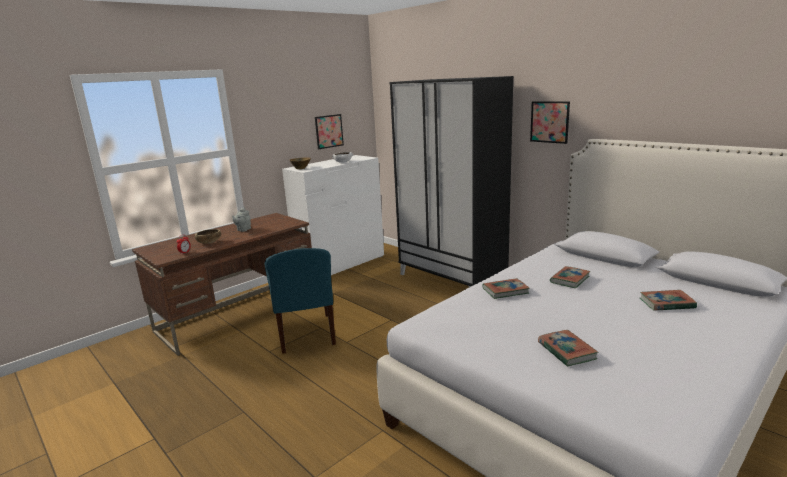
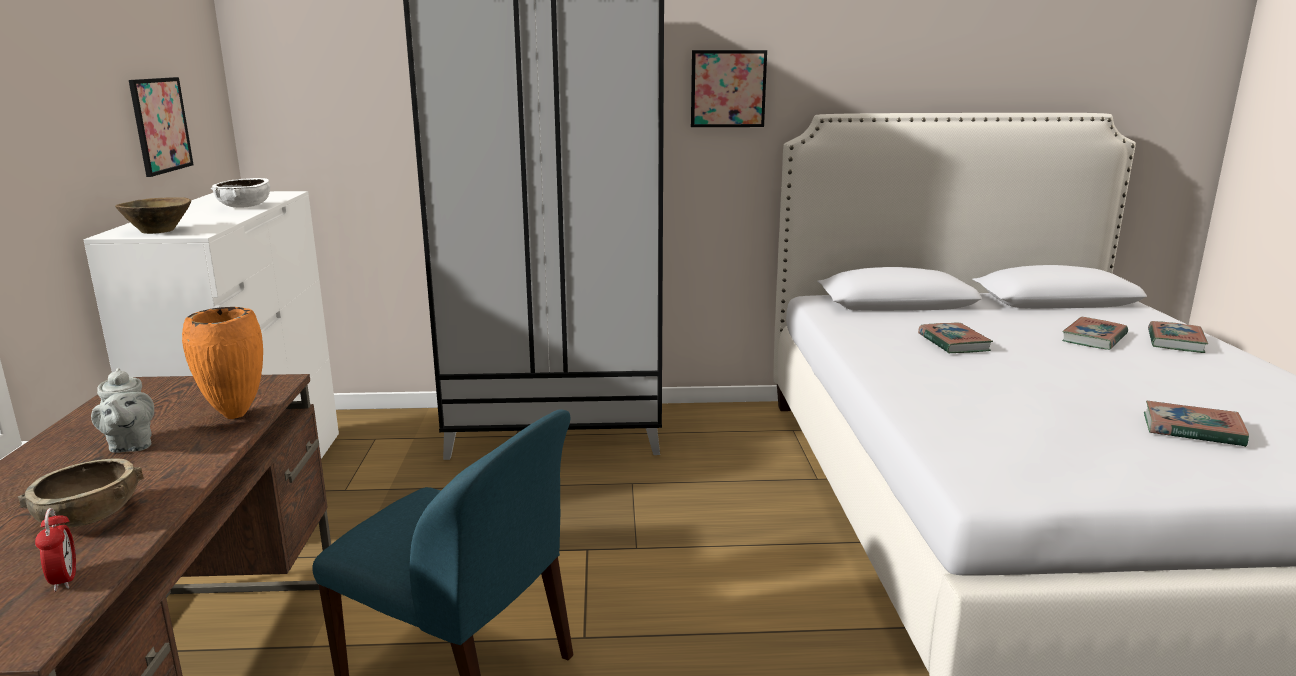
camera: 50 degrees left, 0 degrees up
book [483,278,530,299] -> book moved to [1148,321,1208,353]
none -> orange vase [182,307,263,419]

